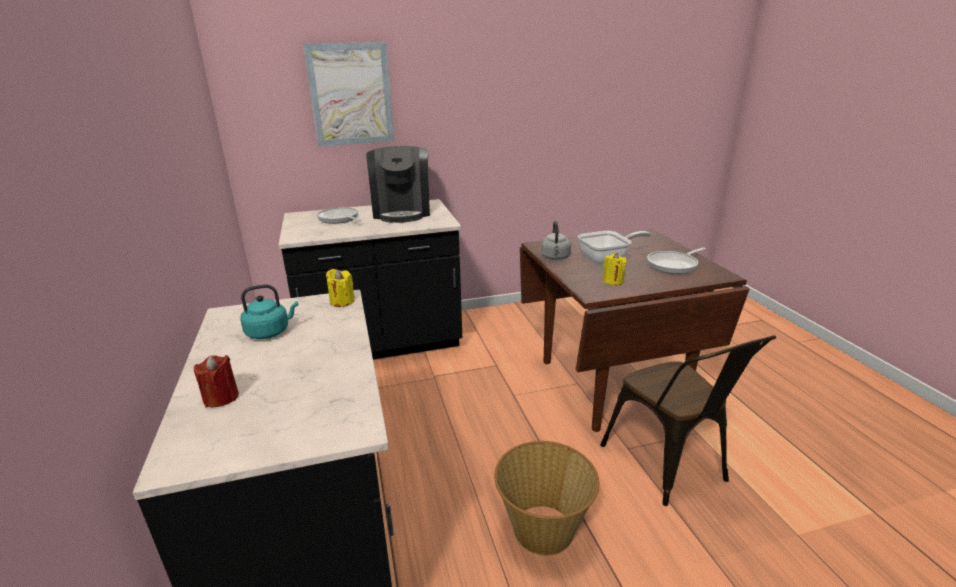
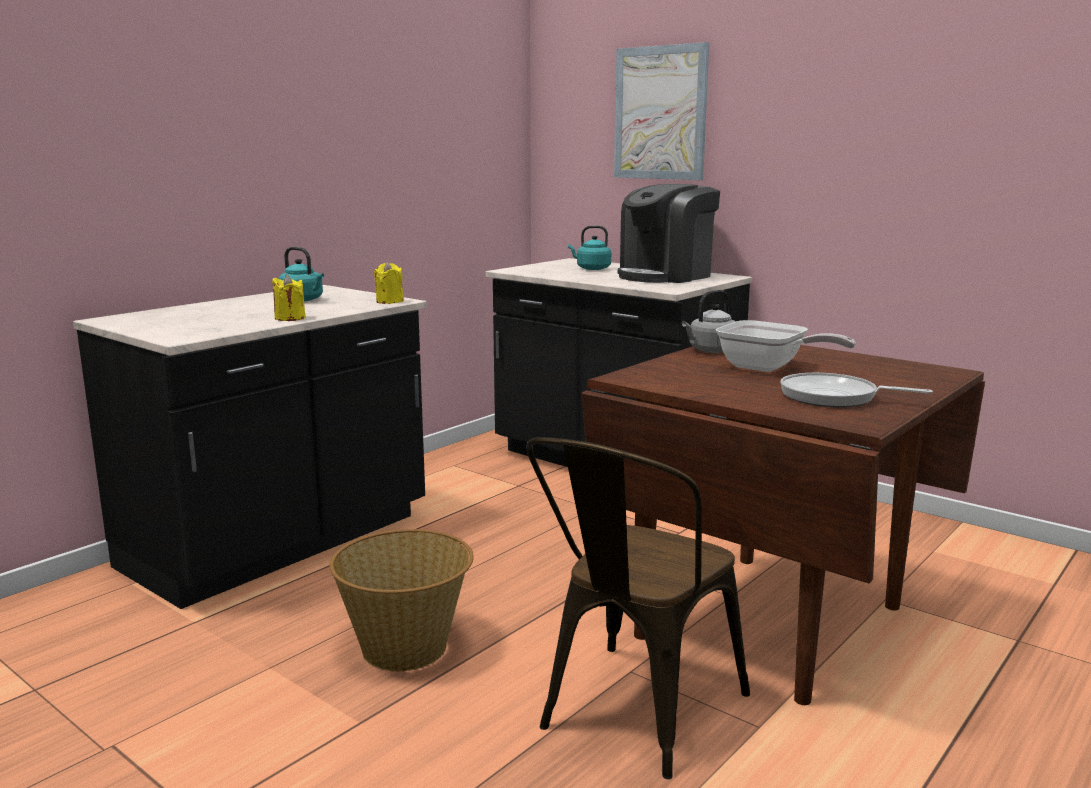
camera: 55 degrees right, 10 degrees down
red candle [194,355,239,408] -> none
frying pan [317,207,362,224] -> turquoise kettle [568,225,611,270]
yellow candle [603,253,627,285] -> yellow candle moved to [272,275,305,321]

